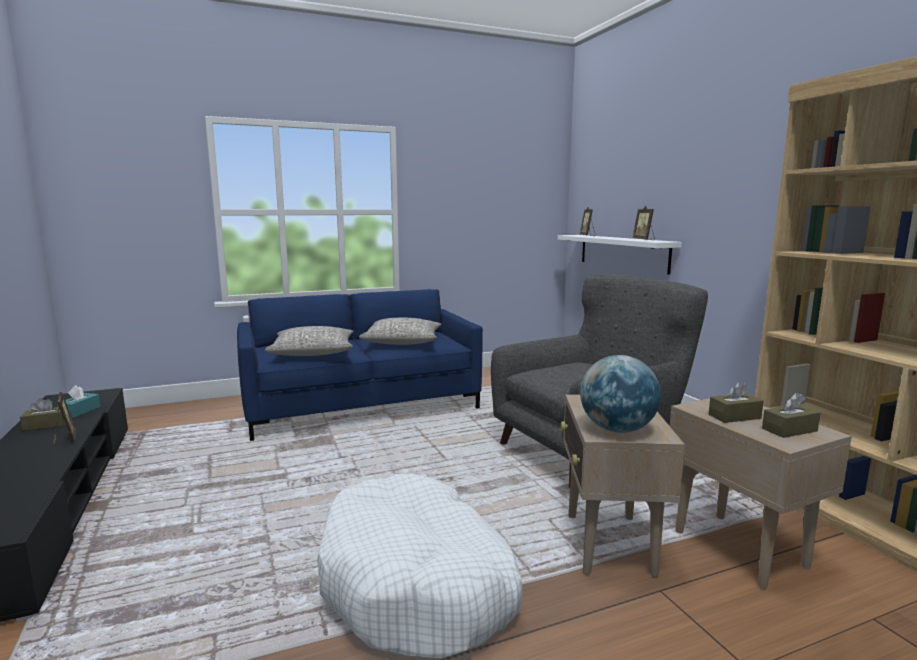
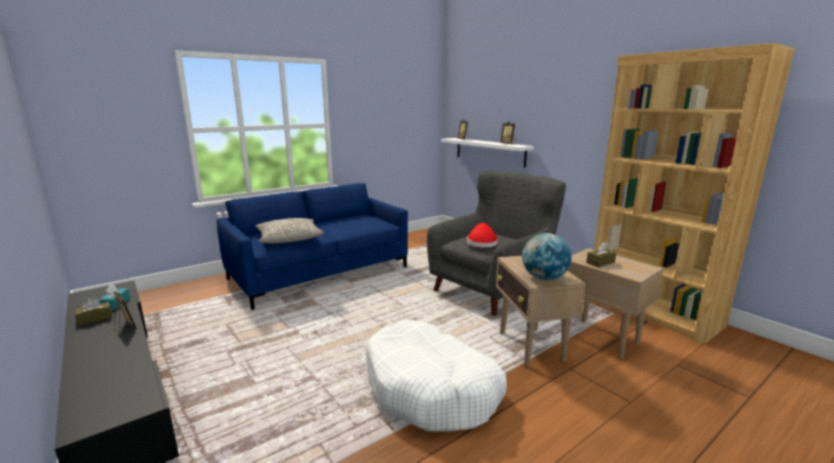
camera: 15 degrees left, 5 degrees up
grey pillow [359,318,442,345] -> none
brown tissue box [762,392,820,438] -> none
none -> red hat [467,223,498,247]

